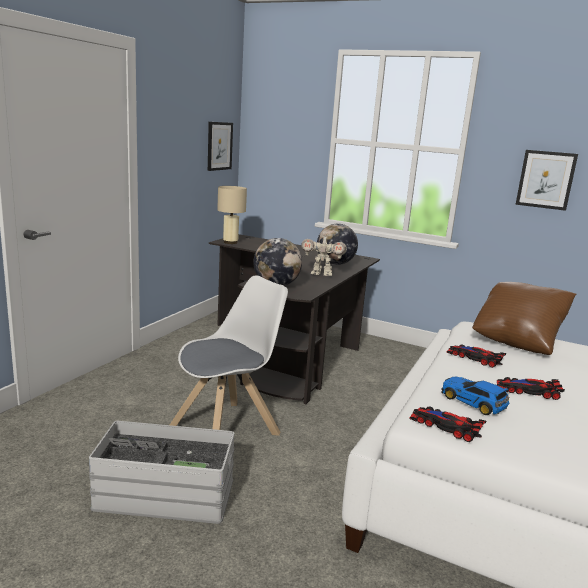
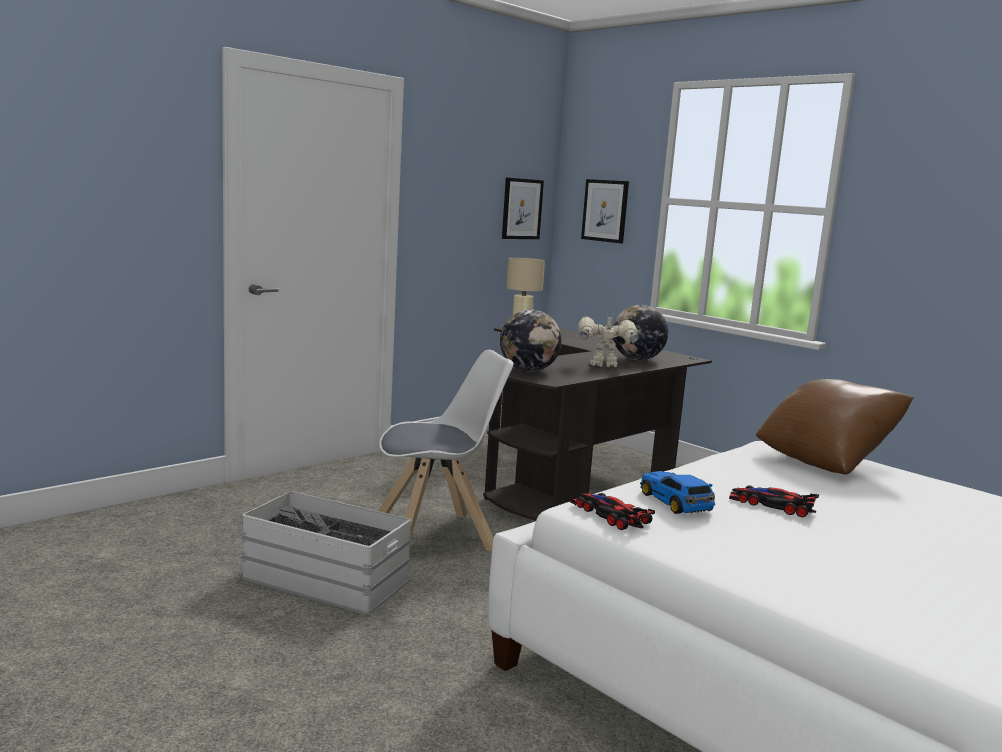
camera: 20 degrees right, 5 degrees down
toy robot [301,233,347,276] -> toy robot turned 150 degrees clockwise [578,312,639,367]
toy car [447,344,506,368] -> none
picture [515,150,578,211] -> picture moved to [581,179,629,243]

